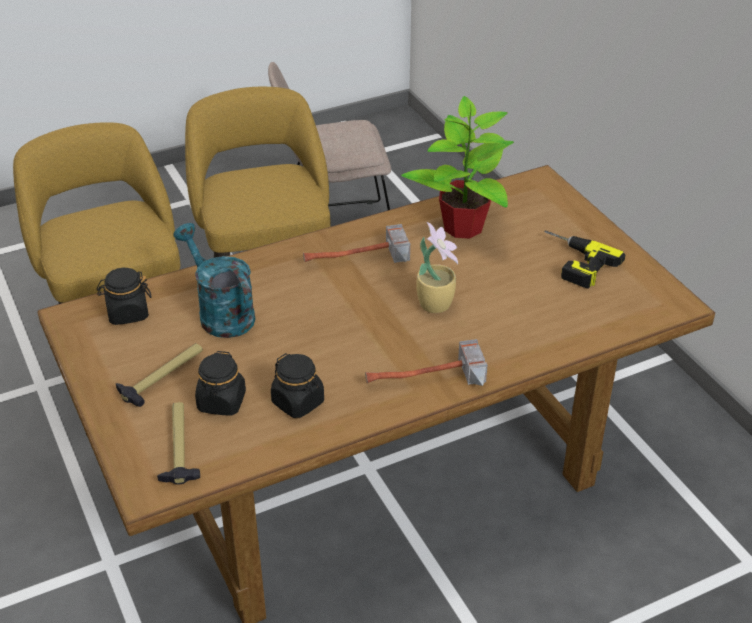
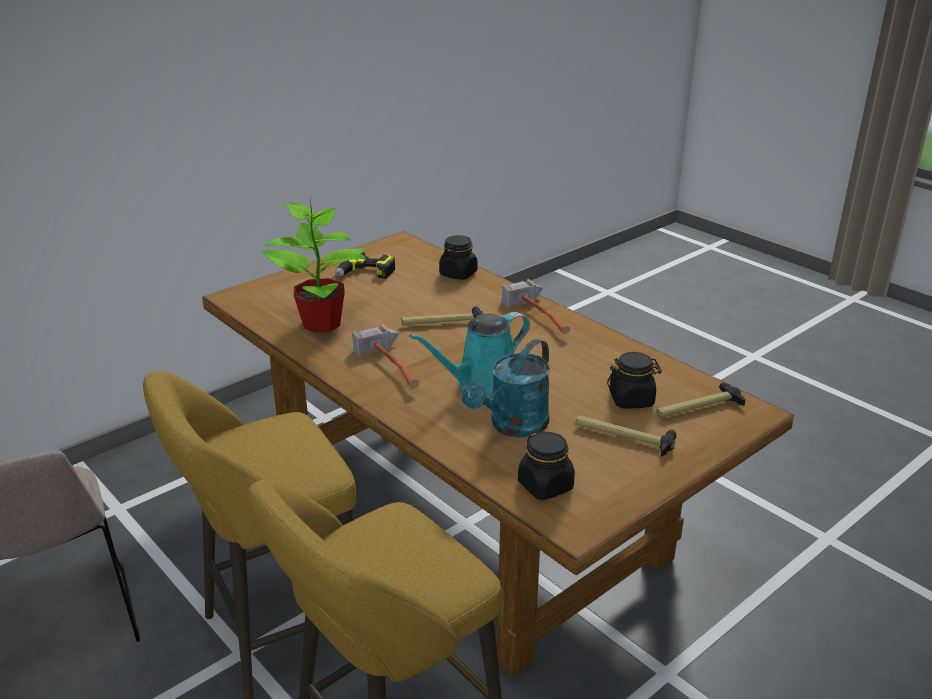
camera: 105 degrees left, 10 degrees down
black jar [271,353,324,418] -> black jar moved to [439,235,477,280]
potted plant [416,222,458,313] -> hammer [402,306,483,325]
none -> turquoise watering can [409,312,530,396]

